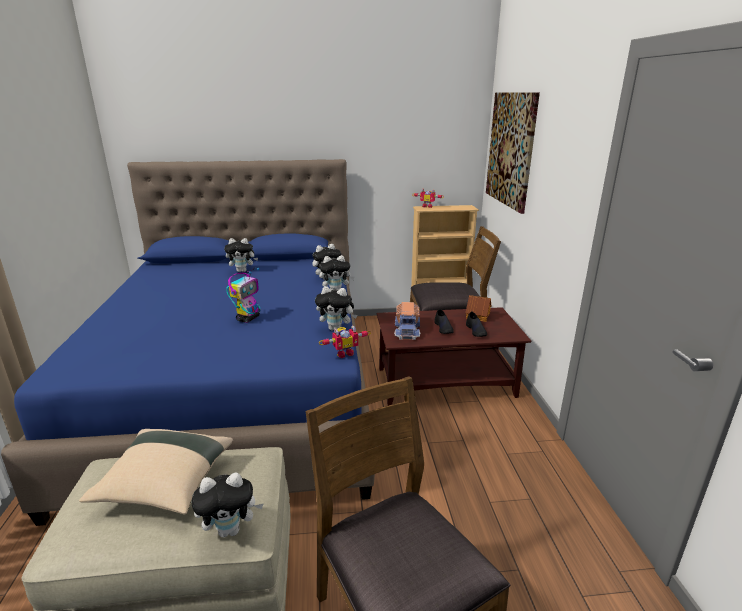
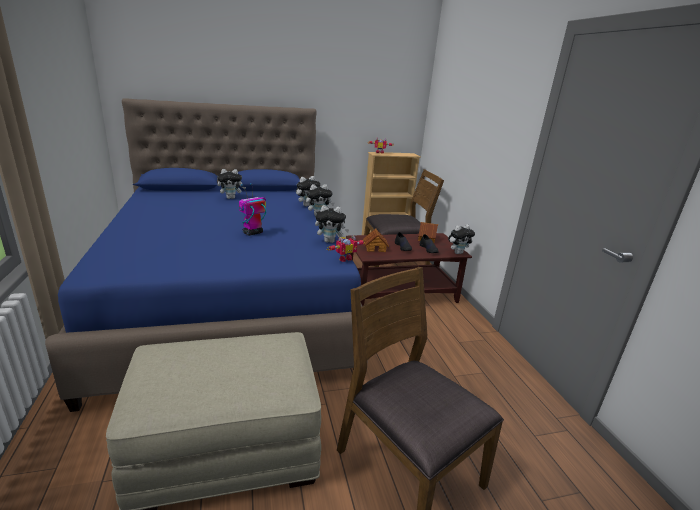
camera: 10 degrees left, 0 degrees up
beige pillow [79,429,233,515] -> none
plush toy [192,472,263,538] -> plush toy moved to [448,224,475,254]
toy robot [226,268,261,323] -> toy robot turned 150 degrees counterclockwise [239,183,266,236]
toy truck [394,302,421,340] -> toy house [363,228,389,252]
picture [486,93,540,214] -> none

